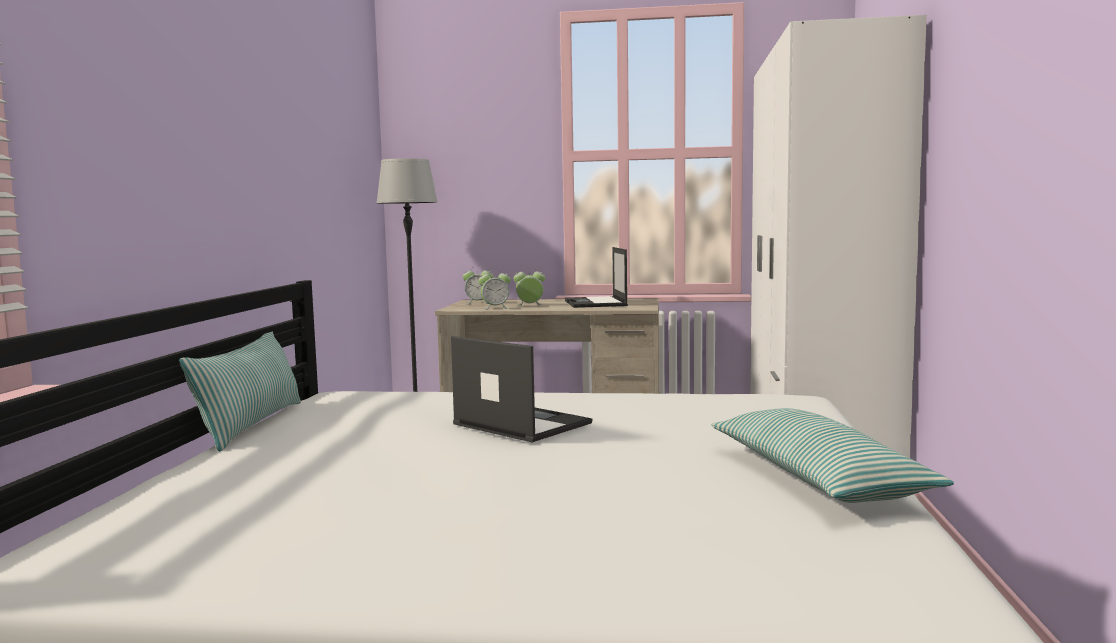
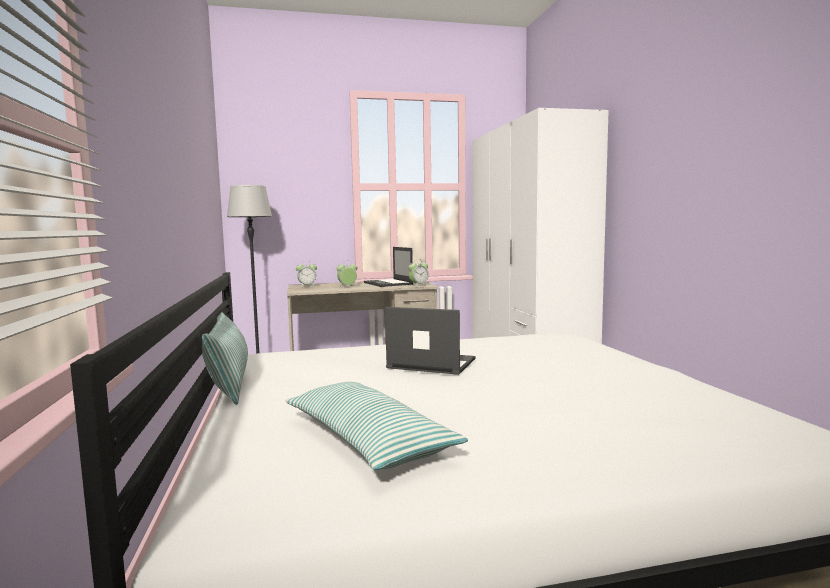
camera: 20 degrees left, 0 degrees up
alarm clock [478,271,511,310] -> alarm clock moved to [409,262,429,287]
pillow [712,408,954,503] -> pillow moved to [286,382,468,470]

